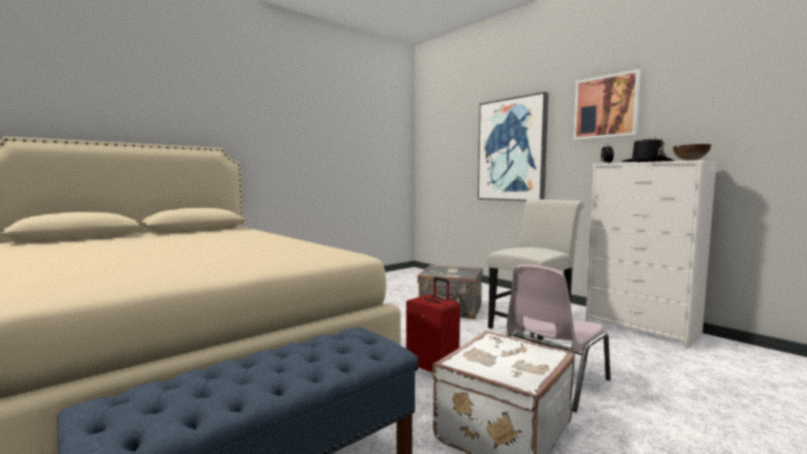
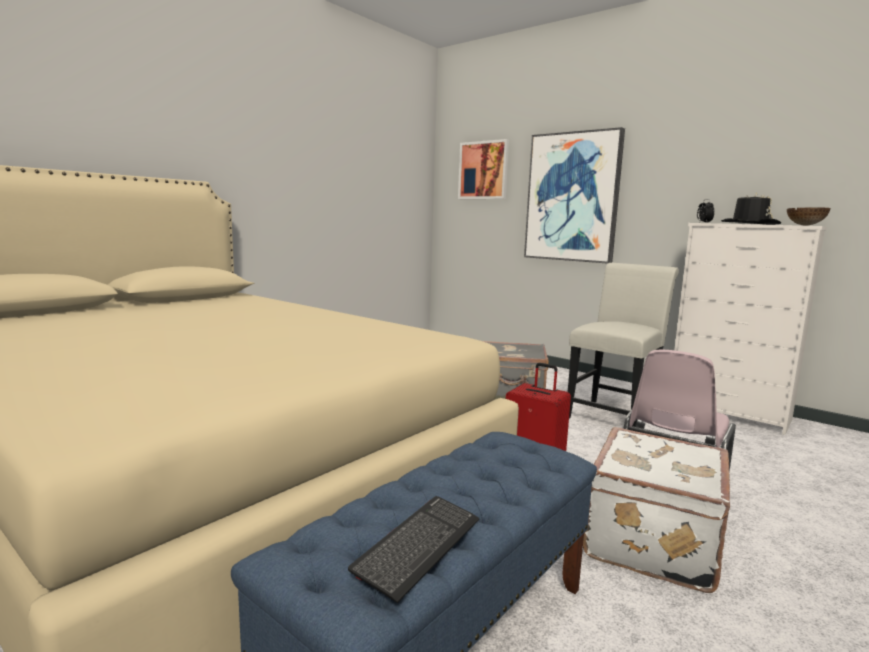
camera: 10 degrees left, 5 degrees up
picture [573,69,641,140] -> picture moved to [458,139,509,199]
none -> keyboard [348,496,479,603]

